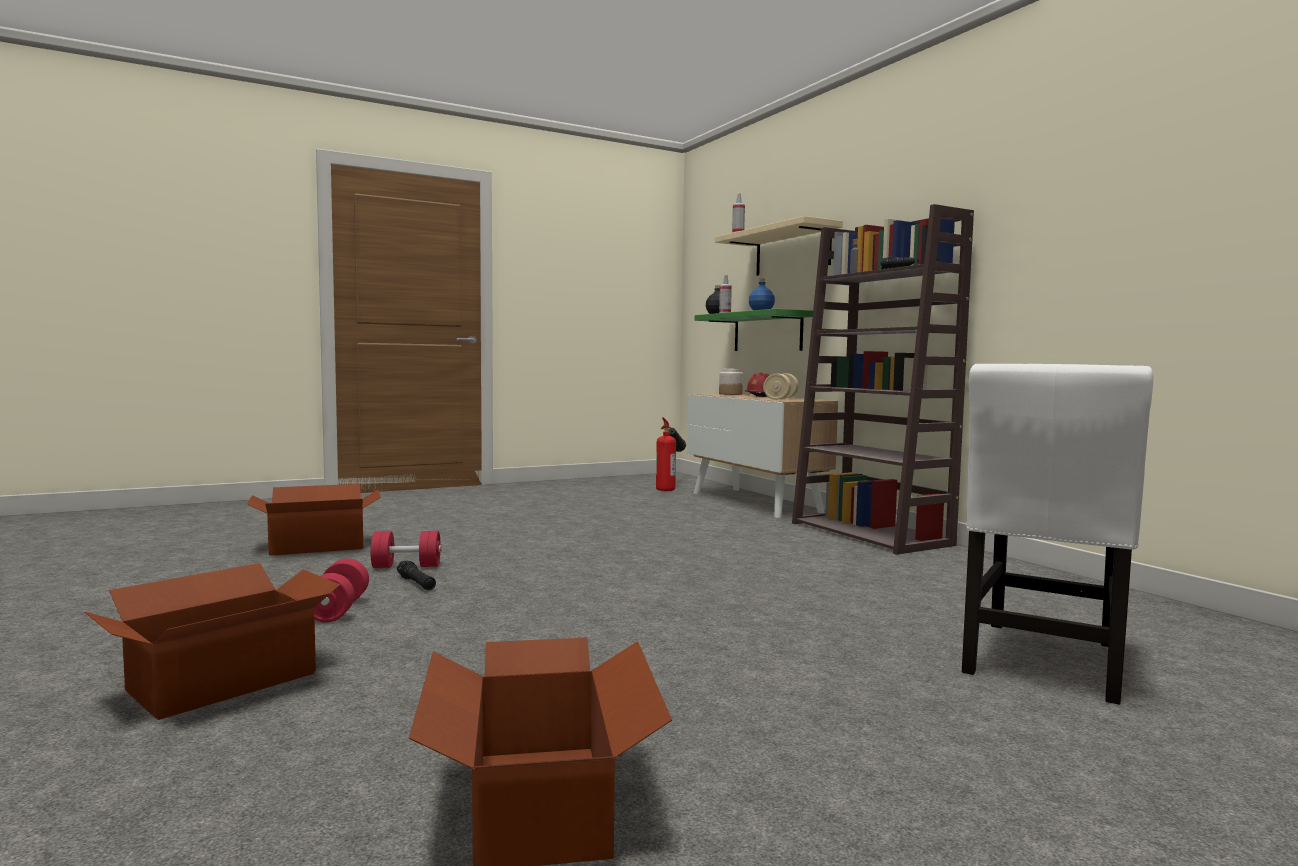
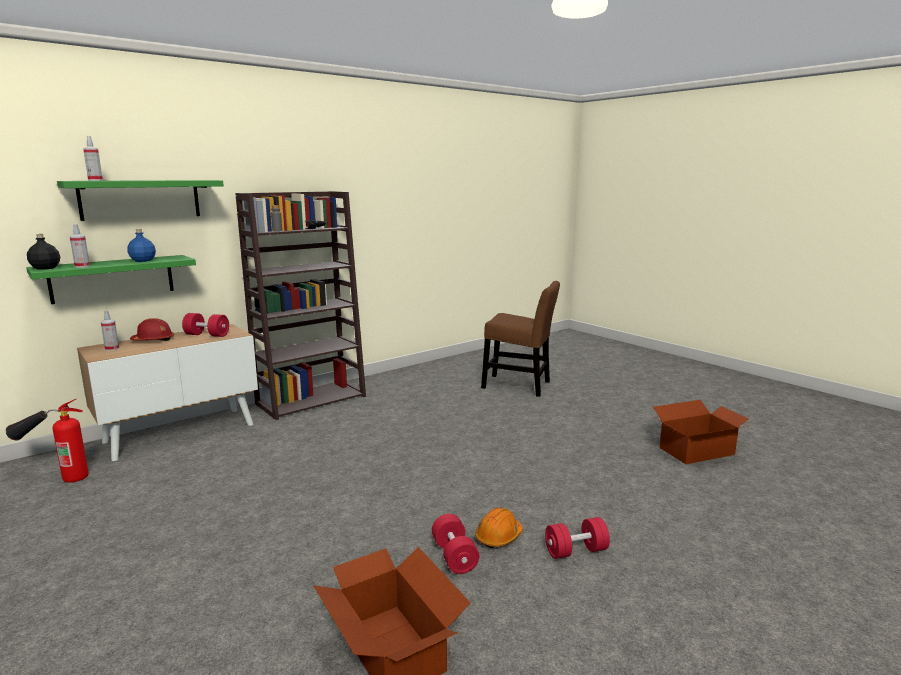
camera: 100 degrees left, 10 degrees up
cardboard box [84,563,341,720] -> none
black flashlight [397,561,436,590] -> orange hard hat [475,508,523,548]
beige shelf [715,216,843,276] -> green shelf [57,180,224,221]
jar [719,369,743,395] -> spray bottle [101,310,119,351]
beige dumbbell [763,373,799,400] -> red dumbbell [182,313,229,337]
white chair [962,364,1153,705] -> brown chair [481,281,560,397]

